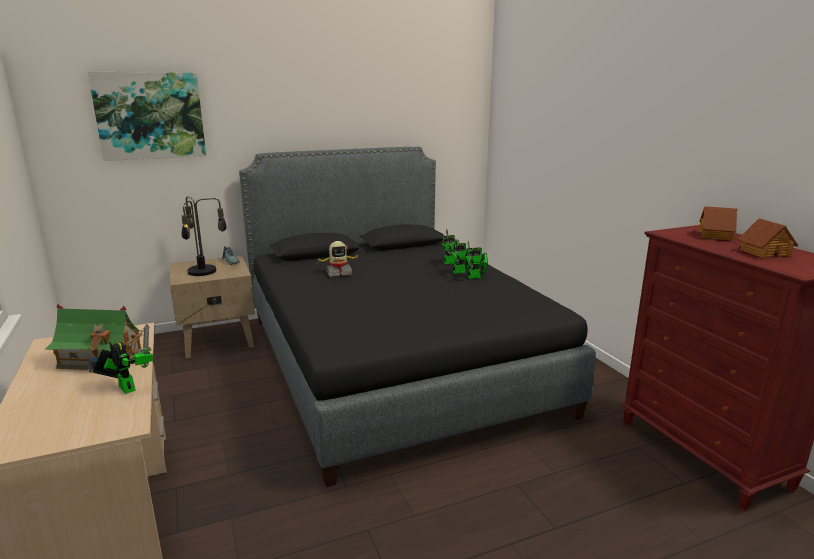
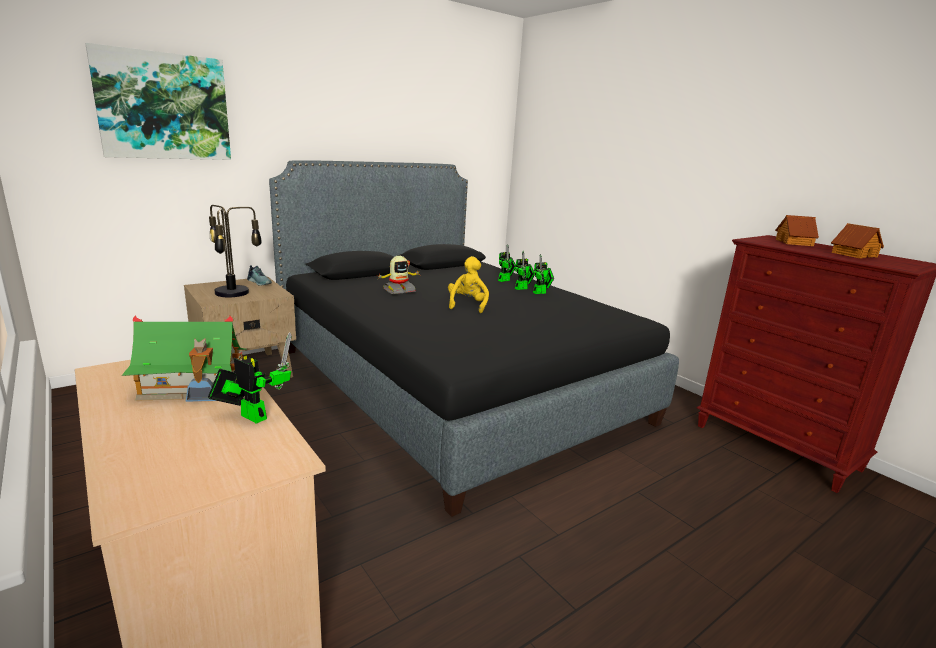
camera: 15 degrees left, 0 degrees up
none -> yellow plush toy [448,256,489,313]

